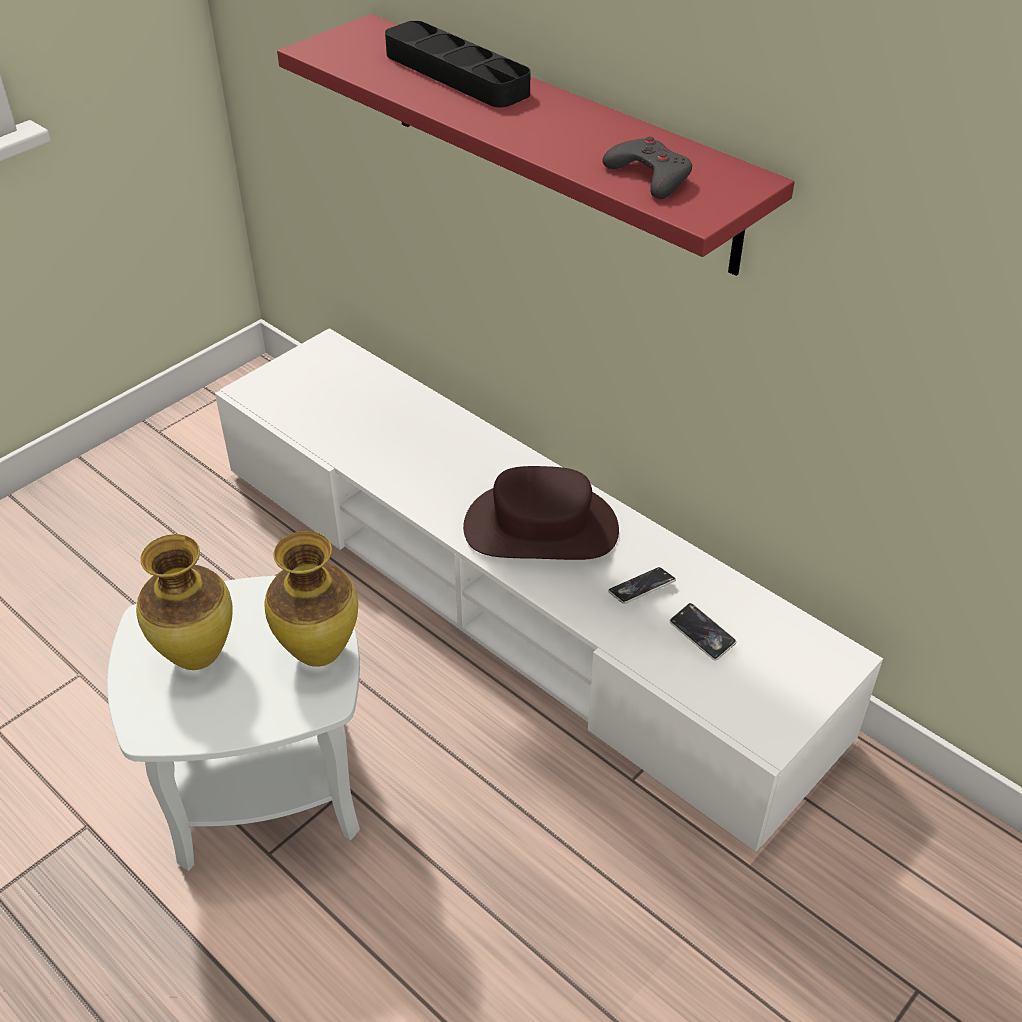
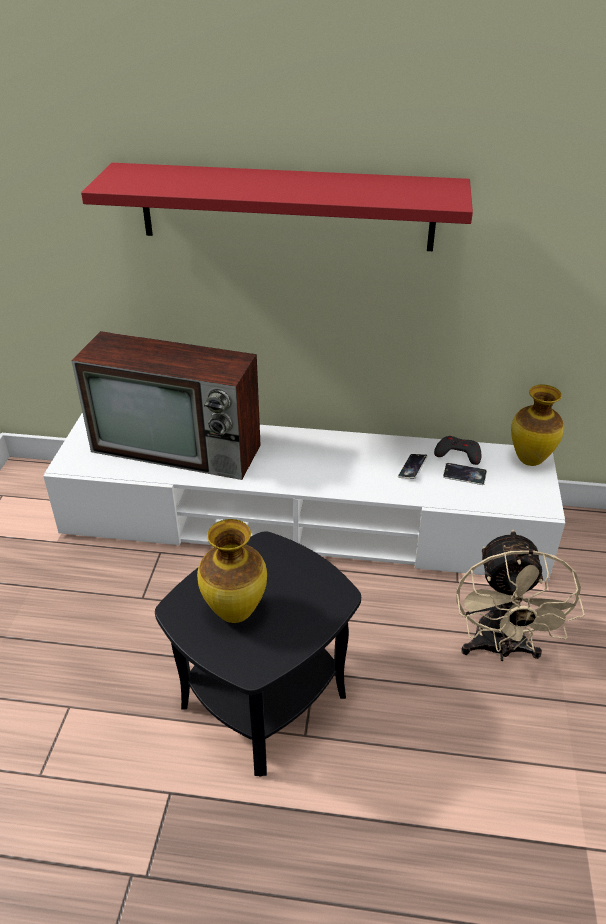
camera: 35 degrees left, 5 degrees down
white side table [107,576,360,871] -> black side table [155,532,361,777]
vase [265,531,358,667] -> vase moved to [511,384,564,466]
black tray [385,21,530,107] -> none
brown hat [463,466,619,560] -> none
grey game controller [602,136,692,199] -> grey game controller moved to [434,436,481,465]
none -> television [71,331,261,480]
none -> beige fan [456,529,585,661]

